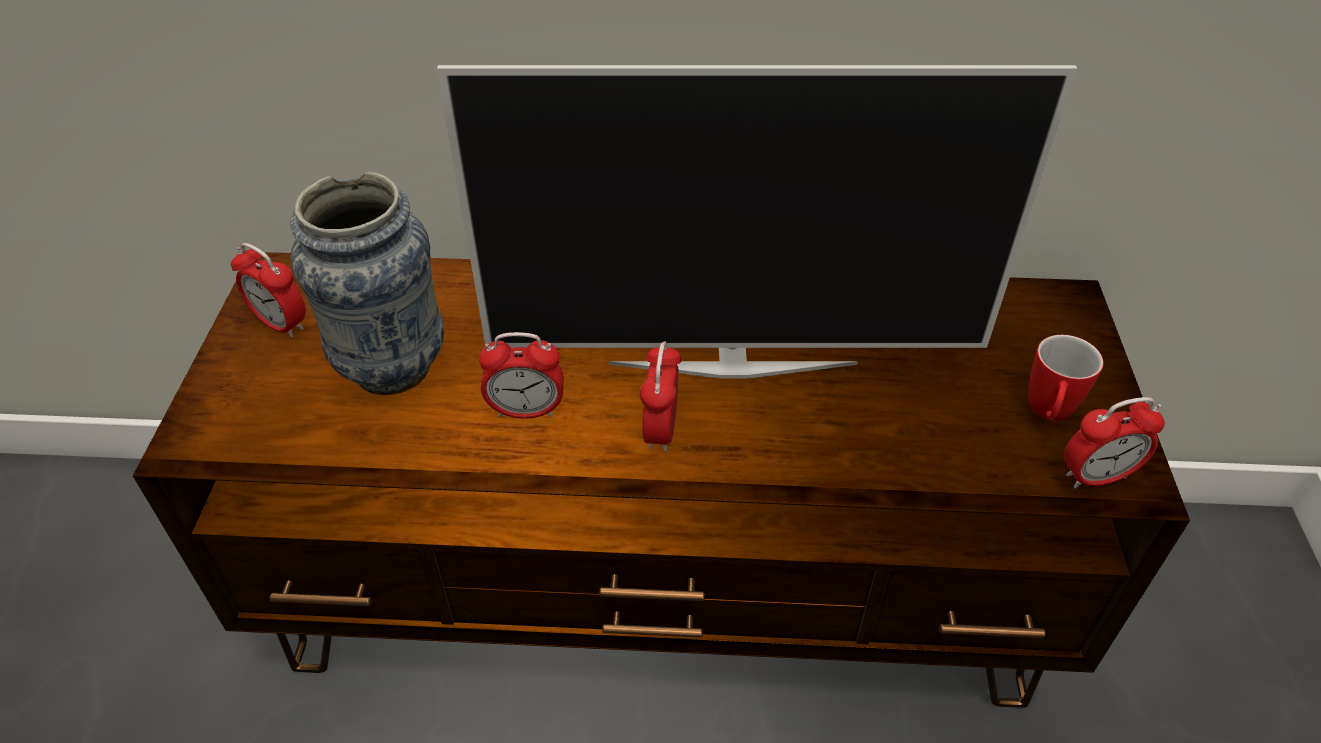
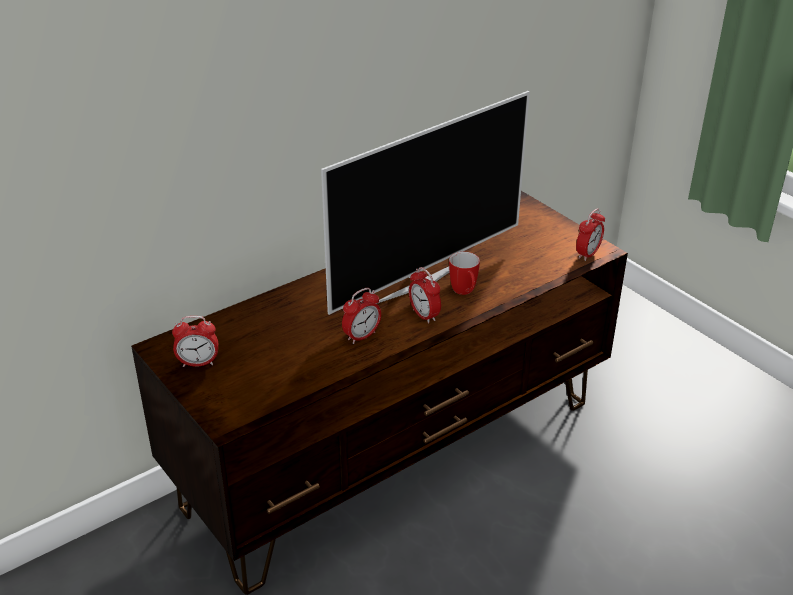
camera: 40 degrees left, 10 degrees down
vase [290,172,444,395] -> none
mug [1028,335,1104,421] -> mug moved to [449,252,480,295]

